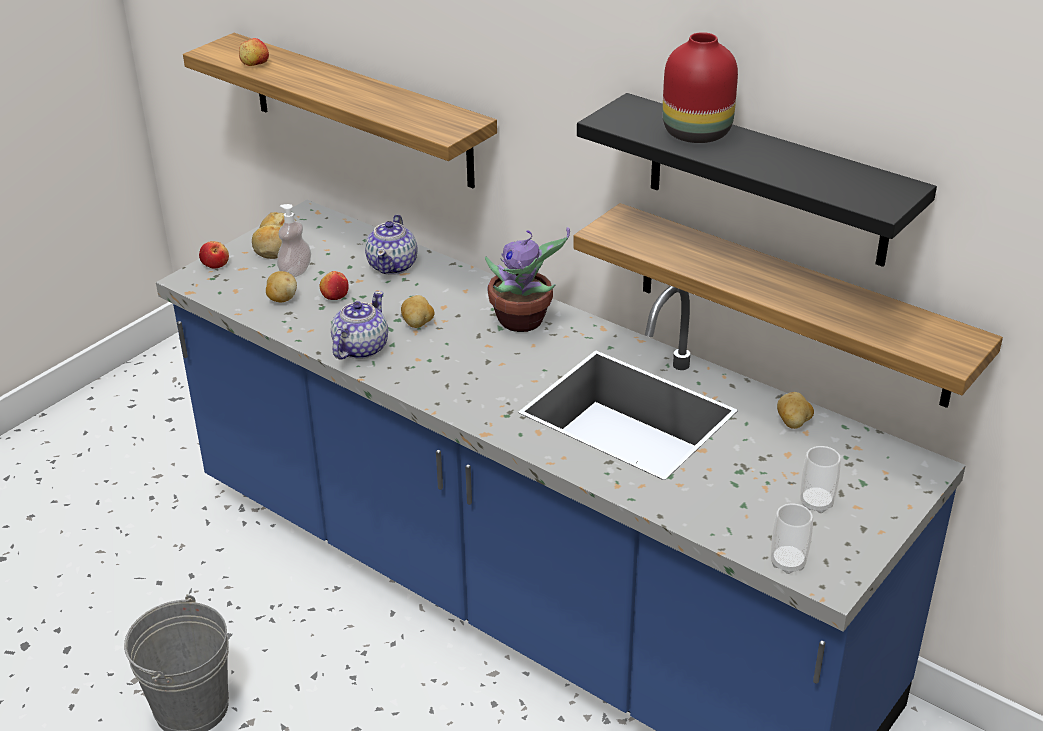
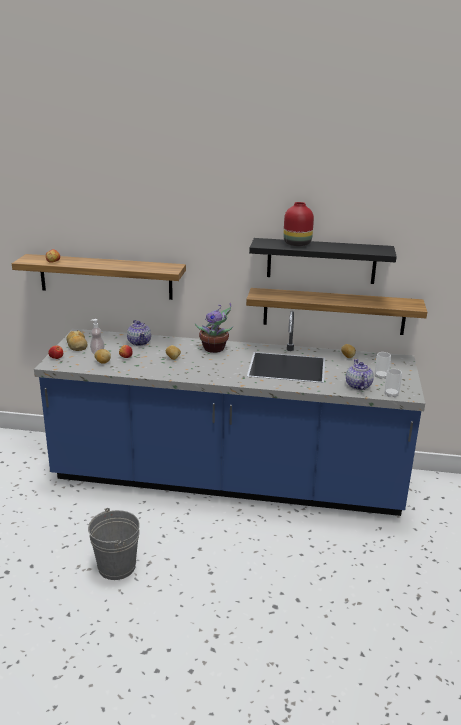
camera: 30 degrees left, 10 degrees down
teapot [331,291,388,359] -> teapot moved to [346,359,374,390]

